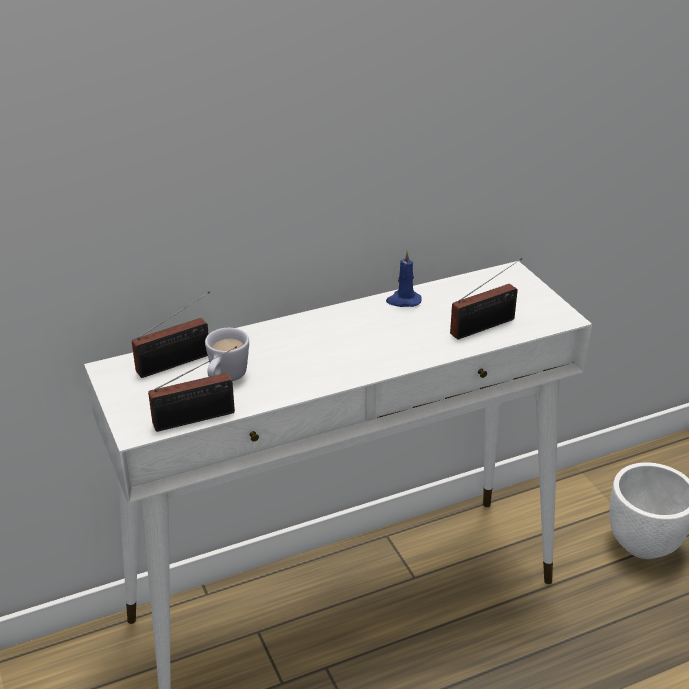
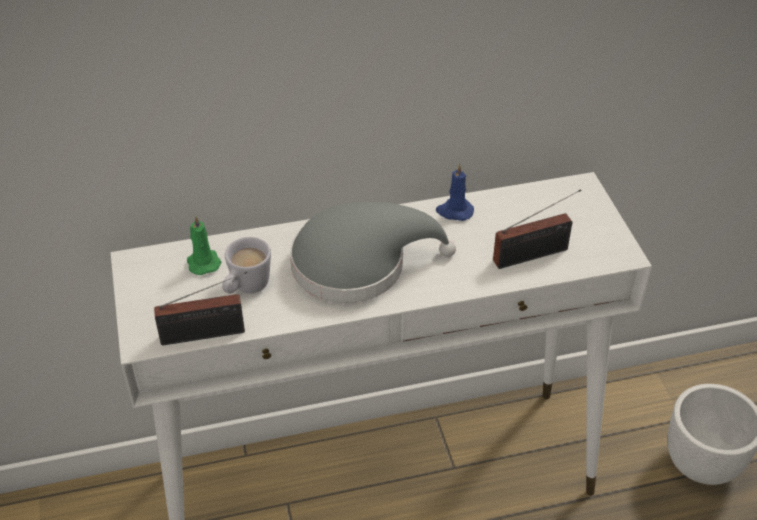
camera: 10 degrees right, 10 degrees up
radio [132,291,210,378] -> green candle [187,215,221,275]
none -> grey hat [290,202,456,303]

